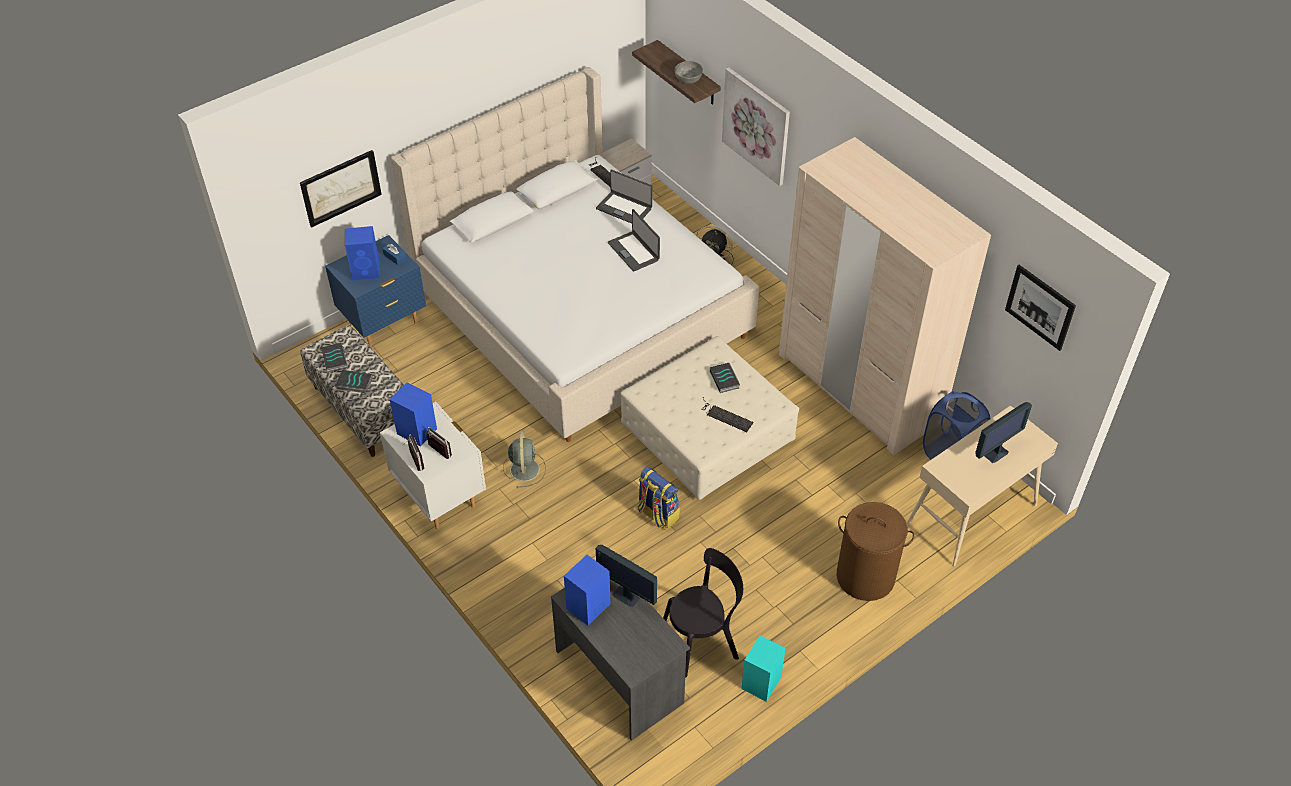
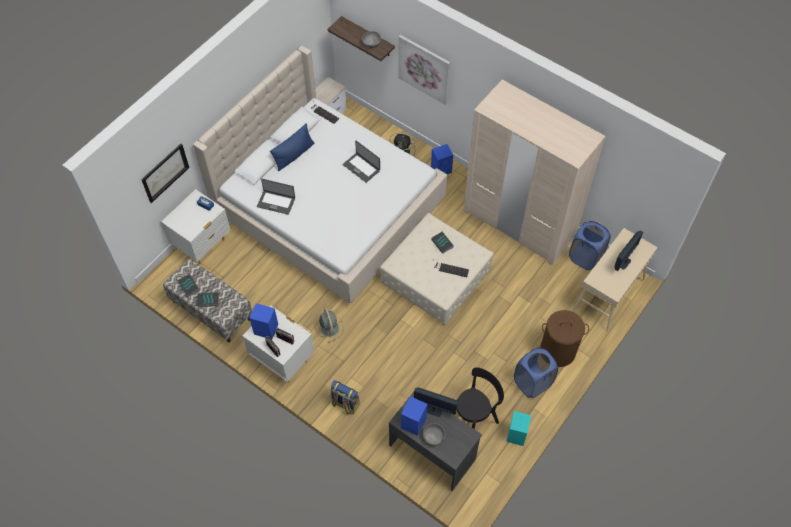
camera: 15 degrees left, 10 degrees up
blue nightstand [325,235,426,347] -> white nightstand [161,189,230,264]
blue speaker [345,226,380,281] -> blue speaker moved to [431,144,453,174]
laptop [596,170,652,224] -> laptop moved to [257,179,295,215]
backpack [638,467,680,530] -> backpack moved to [330,380,360,415]
picture [1005,265,1076,351] -> none
none -> blue pillow [270,123,315,171]
none -> grey bowl [423,423,445,446]
none -> blue laundry basket [514,347,558,398]

